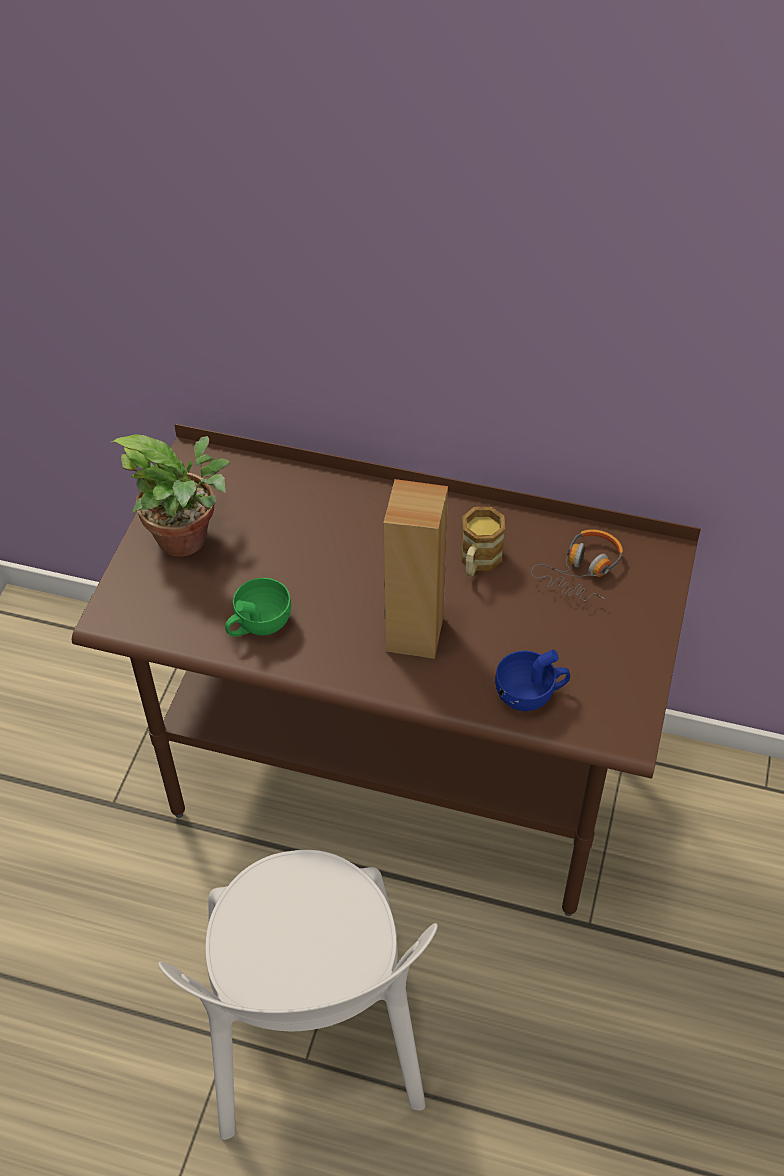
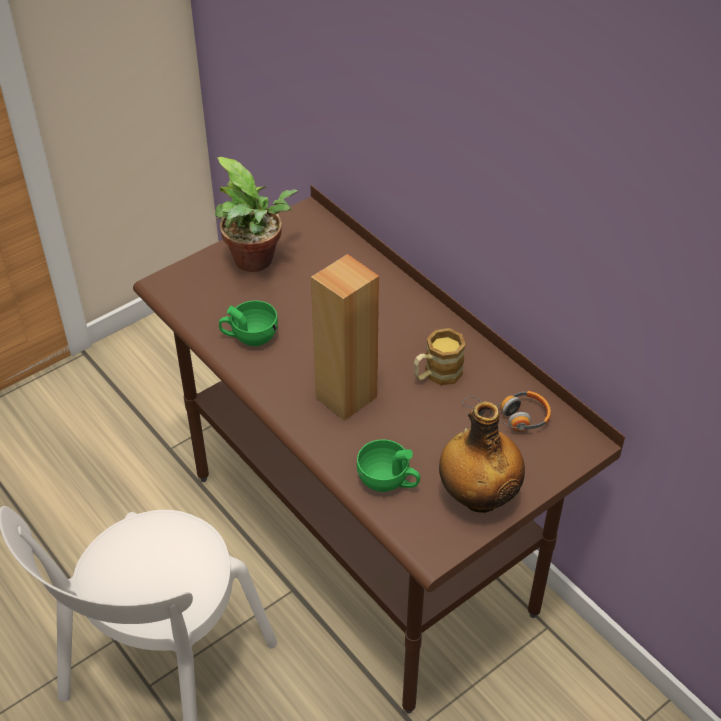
camera: 35 degrees right, 5 degrees down
blue cup [495,649,570,711] -> green cup [357,439,420,492]
none -> bottle [439,401,525,513]

